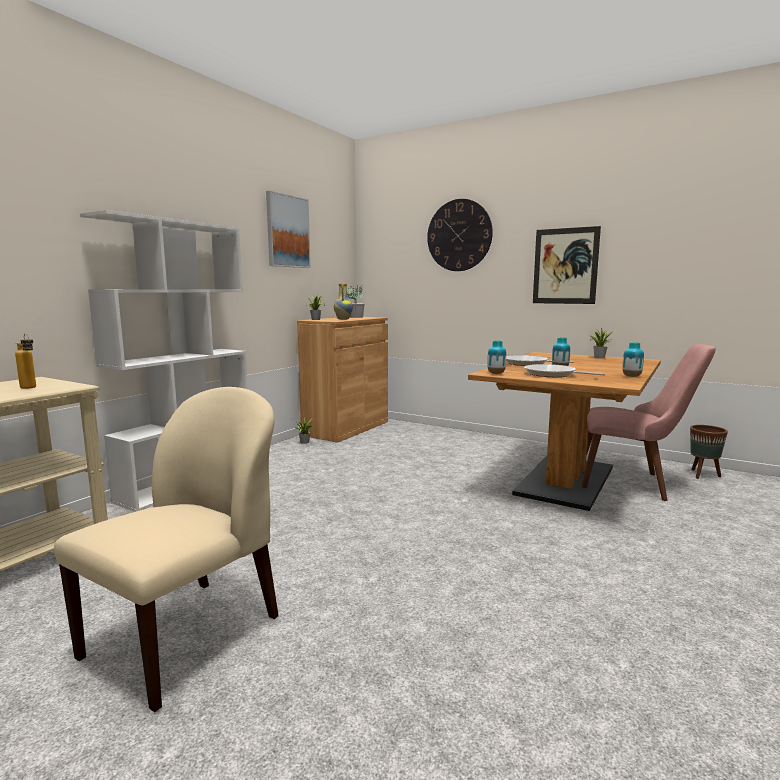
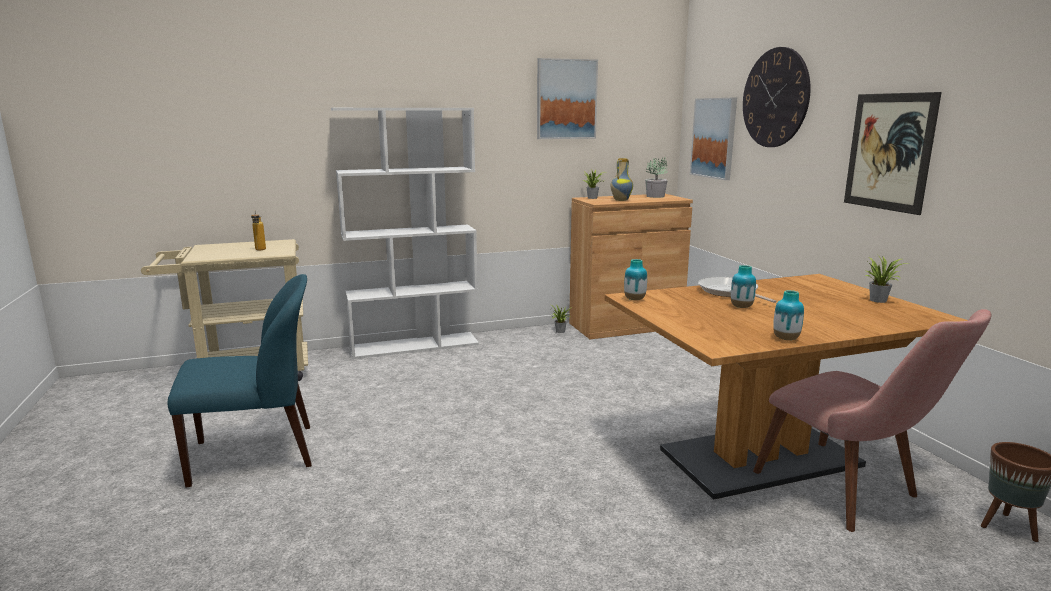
camera: 40 degrees right, 5 degrees up
beige chair [54,387,279,712] -> blue chair [167,274,312,488]
frying pan [524,364,606,377] -> none
none -> picture [690,98,737,180]

